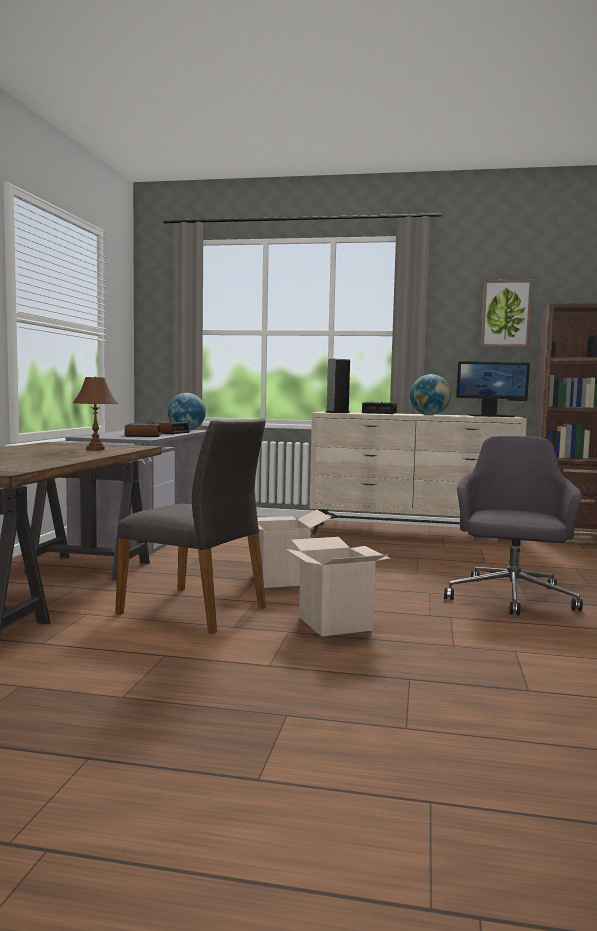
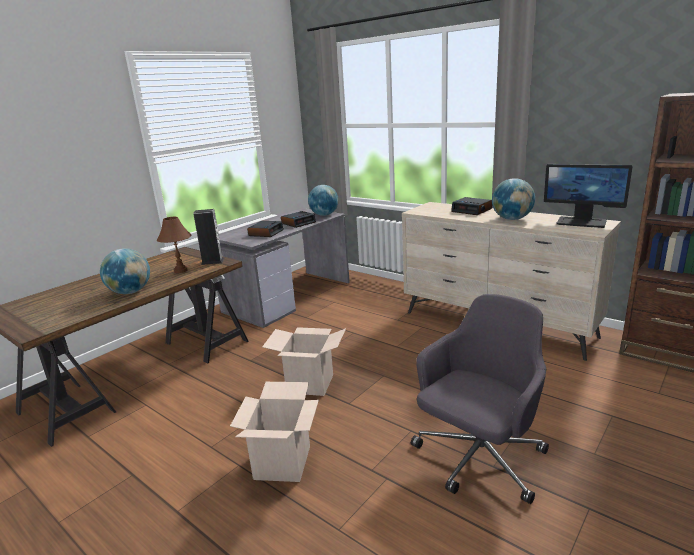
camera: 30 degrees right, 15 degrees up
grey chair [115,418,266,634] -> none
speaker [325,359,350,413] -> speaker moved to [193,209,224,265]
picture [481,280,532,347] -> none
none -> globe [100,248,150,294]

